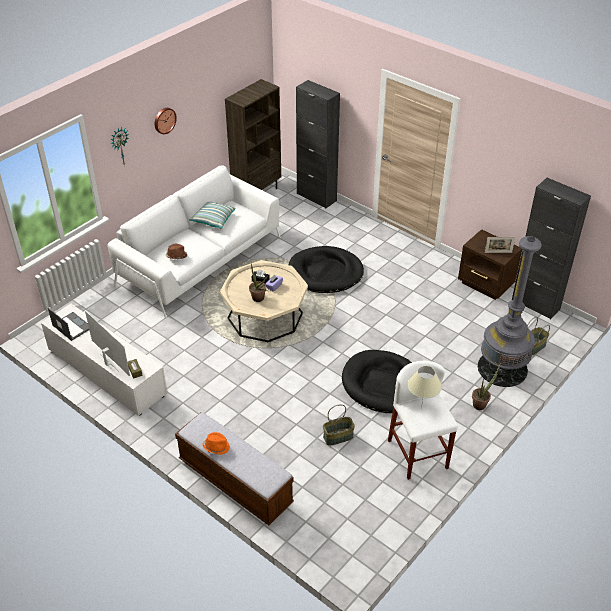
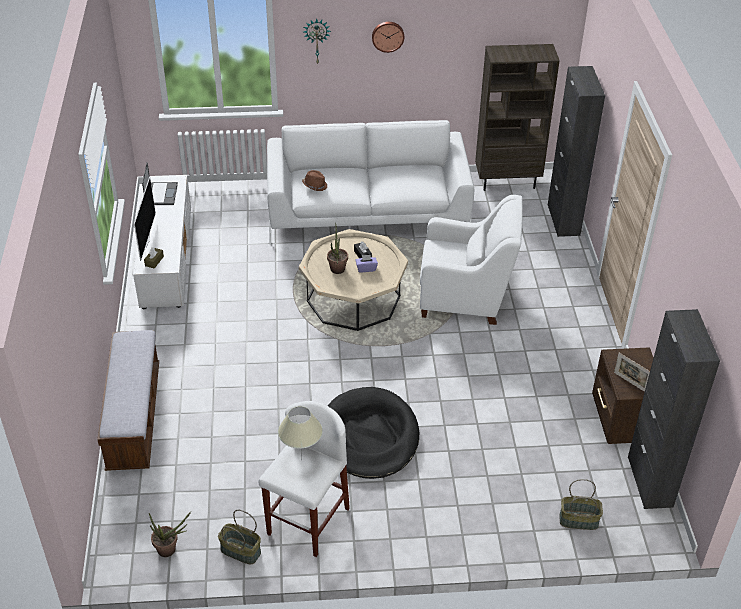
camera: 45 degrees right, 0 degrees up
pillow [189,201,236,229] -> none
orange hat [203,432,230,455] -> none
black dog bed [288,246,364,293] -> white armchair [420,195,523,325]
basket [323,405,355,446] -> basket moved to [218,510,261,564]
potted plant [472,363,501,410] -> potted plant moved to [149,512,191,557]
grey floor lamp [478,236,541,387] -> none

